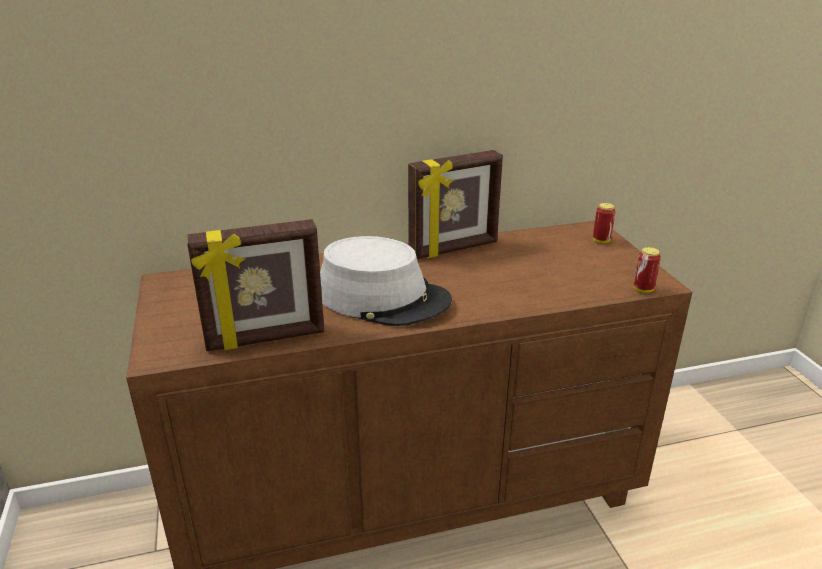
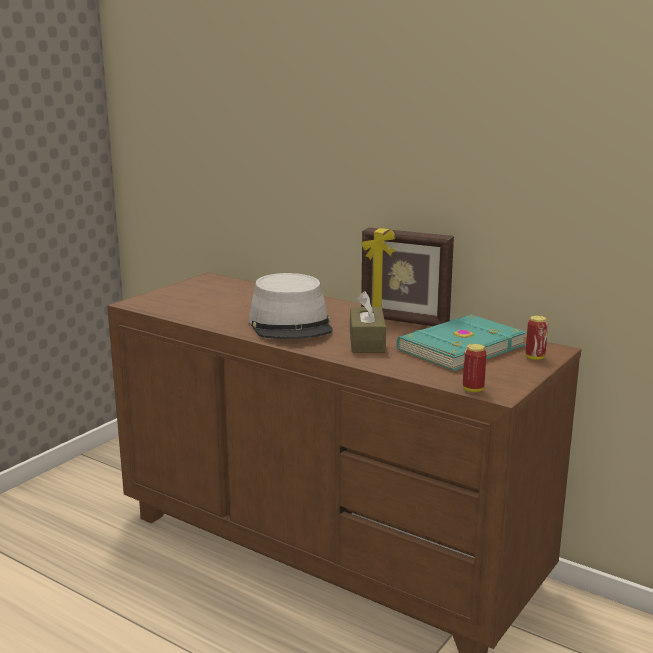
camera: 50 degrees right, 10 degrees down
picture frame [187,219,324,351] -> none
none -> brown tissue box [350,291,386,353]
none -> turquoise book [397,315,527,371]

